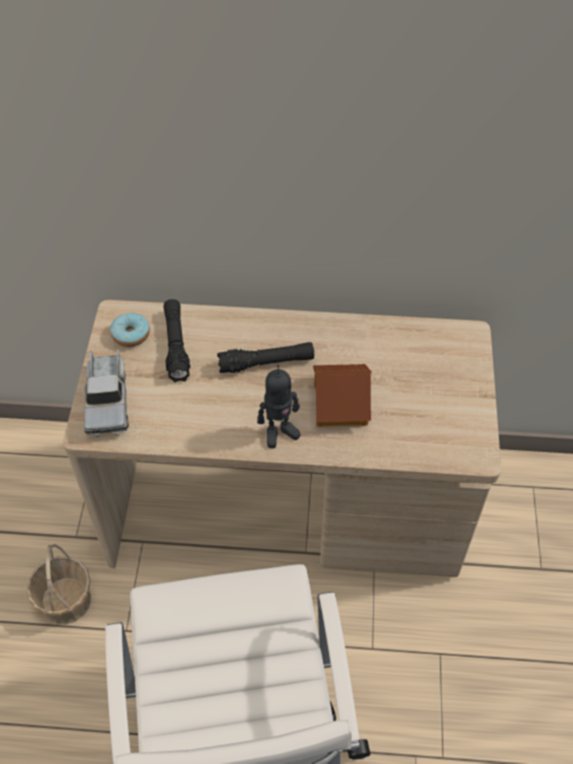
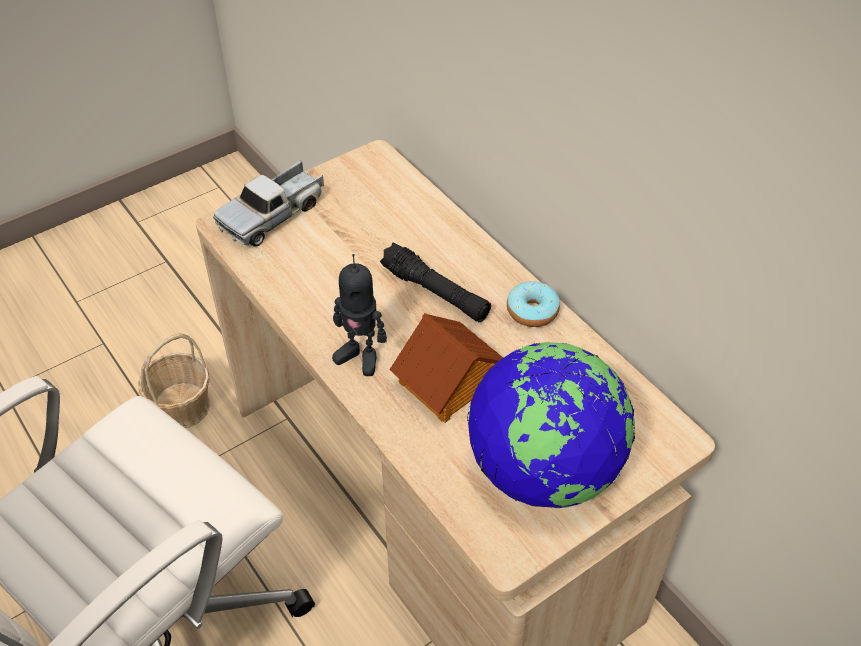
camera: 50 degrees right, 5 degrees down
donut [110,313,150,347] -> donut moved to [507,281,560,327]
black flashlight [163,299,190,383] -> none
none -> globe [467,342,635,508]

